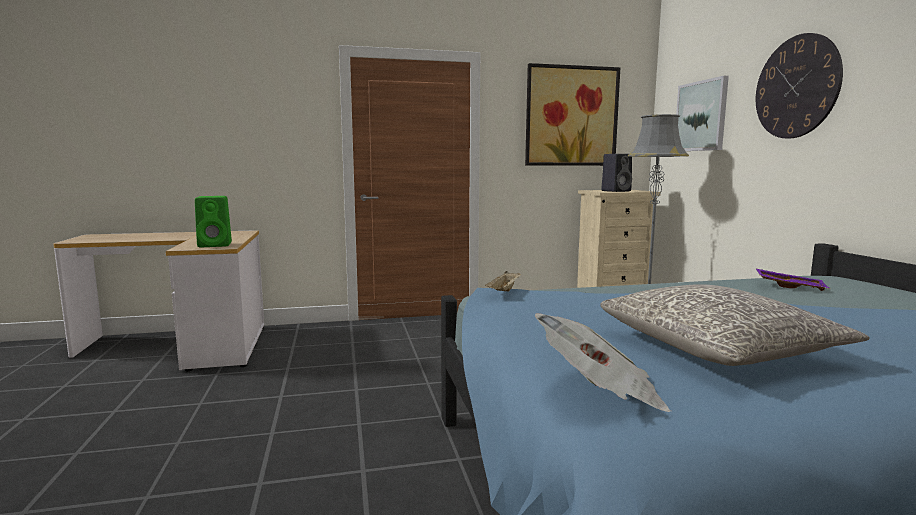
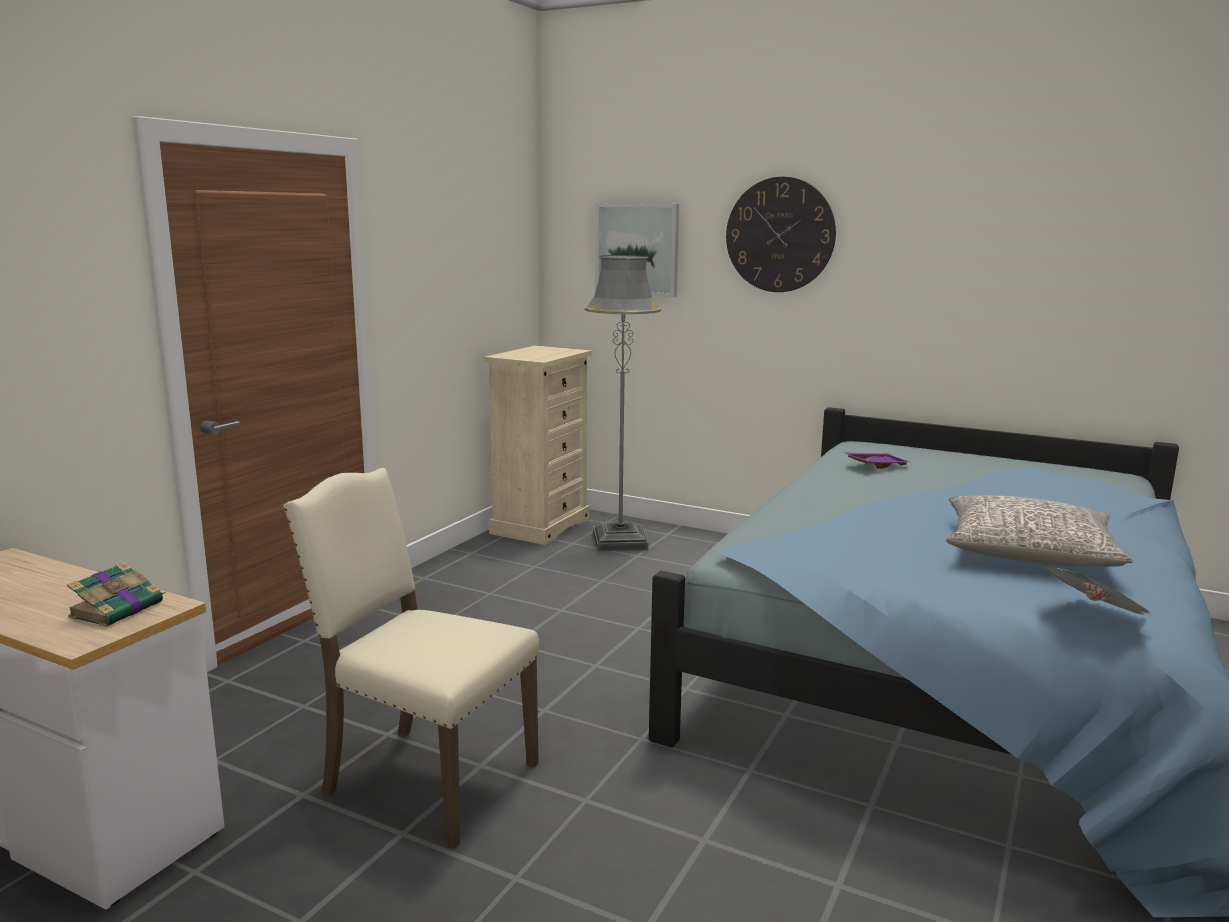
camera: 50 degrees left, 5 degrees up
green speaker [195,196,232,247] -> book [67,562,166,627]
beige tray [485,271,521,291] -> none
picture [525,63,620,166] -> none
black speaker [601,154,632,192] -> none
none -> beige chair [283,468,539,849]

